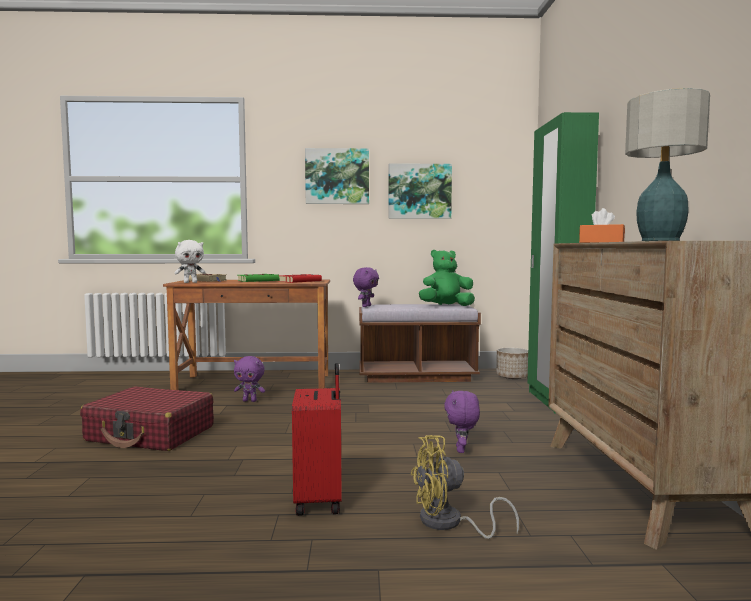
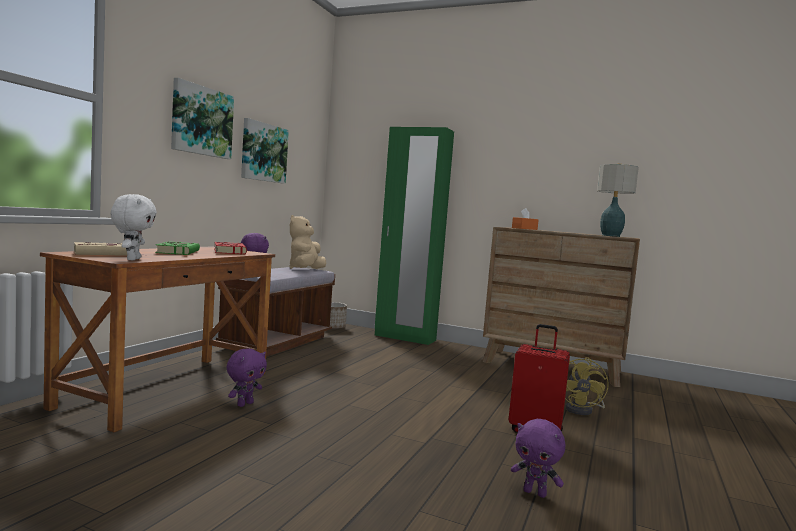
camera: 65 degrees left, 0 degrees up
red suitcase [80,386,214,451] -> none
green plush toy [419,250,475,306] -> beige plush toy [289,215,327,269]
purple plush toy [444,390,480,453] -> purple plush toy moved to [511,419,565,498]

